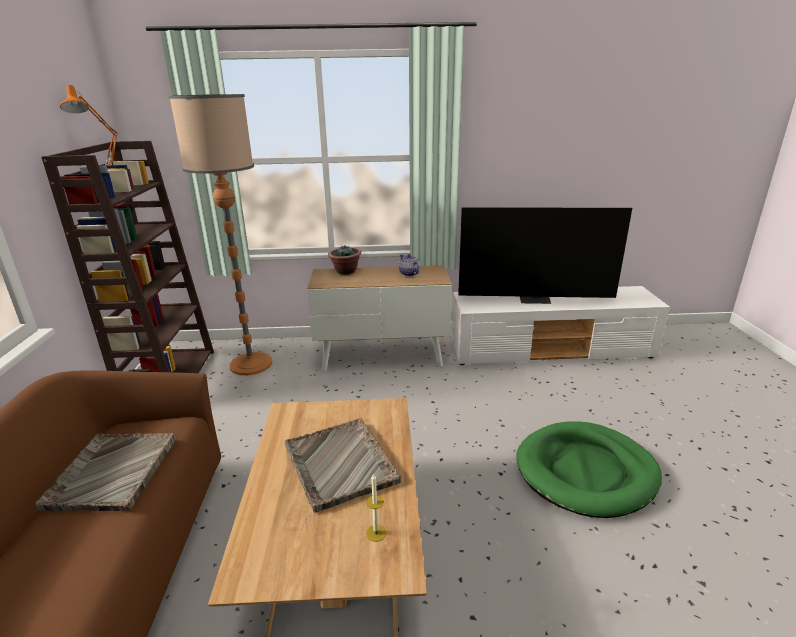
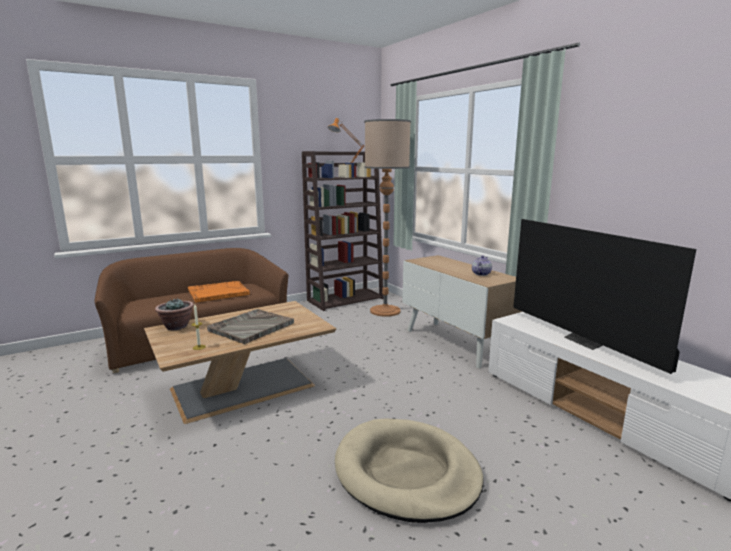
camera: 60 degrees right, 10 degrees down
grey tray [35,433,176,511] -> orange tray [188,281,250,303]
potted plant [328,245,361,275] -> potted plant moved to [155,298,194,330]
green dog bed [516,421,662,518] -> beige dog bed [335,419,484,523]

